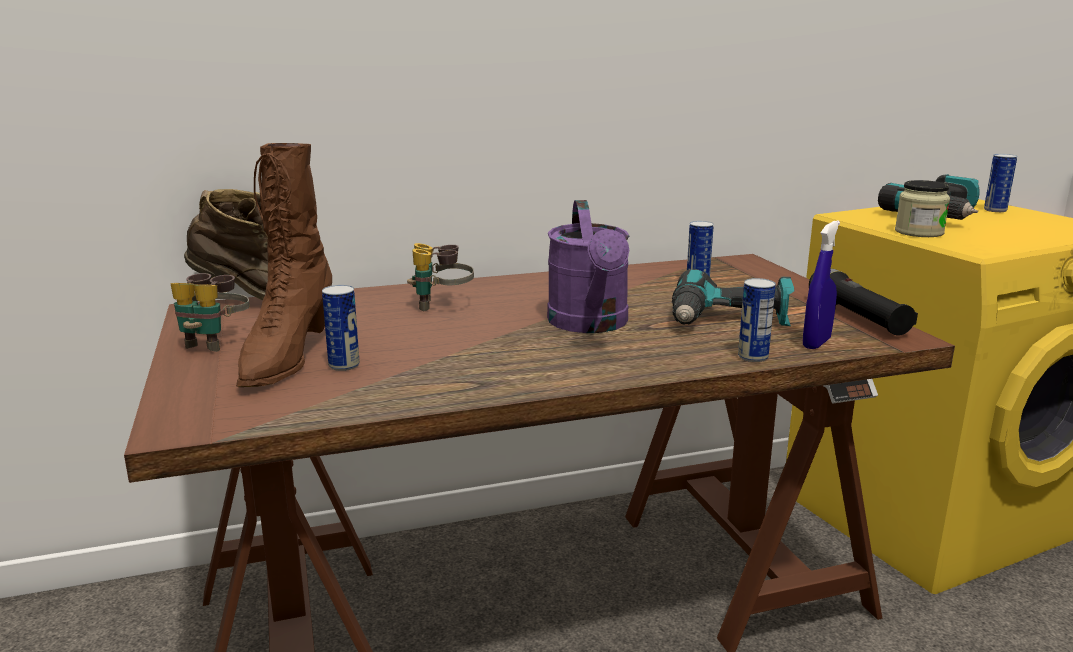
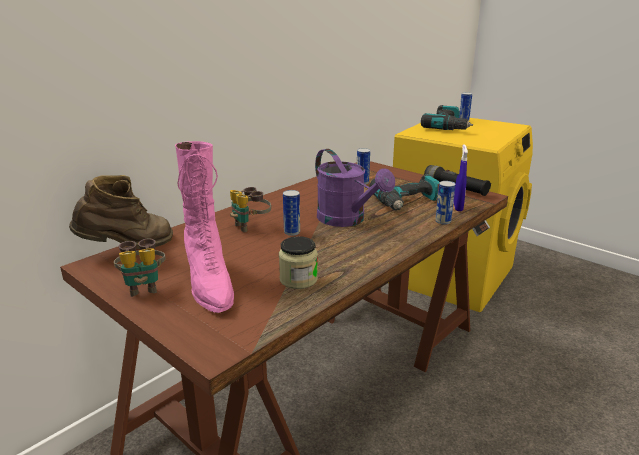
camera: 30 degrees left, 5 degrees up
brown boot [236,143,332,387] -> pink boot [175,141,234,313]
can [322,285,360,371] -> can moved to [283,190,300,236]
jar [895,180,950,237] -> jar moved to [279,236,318,289]

